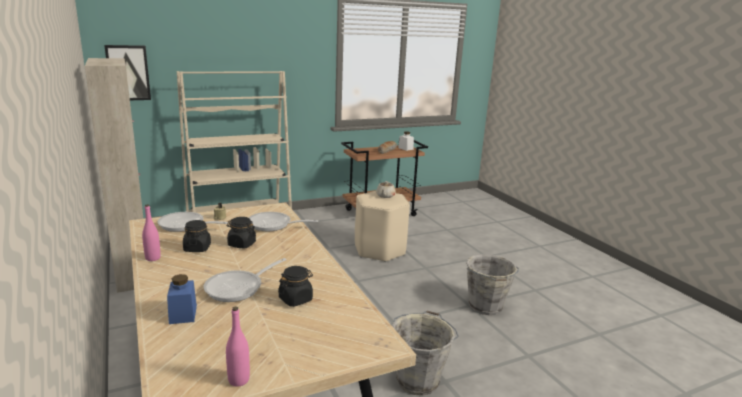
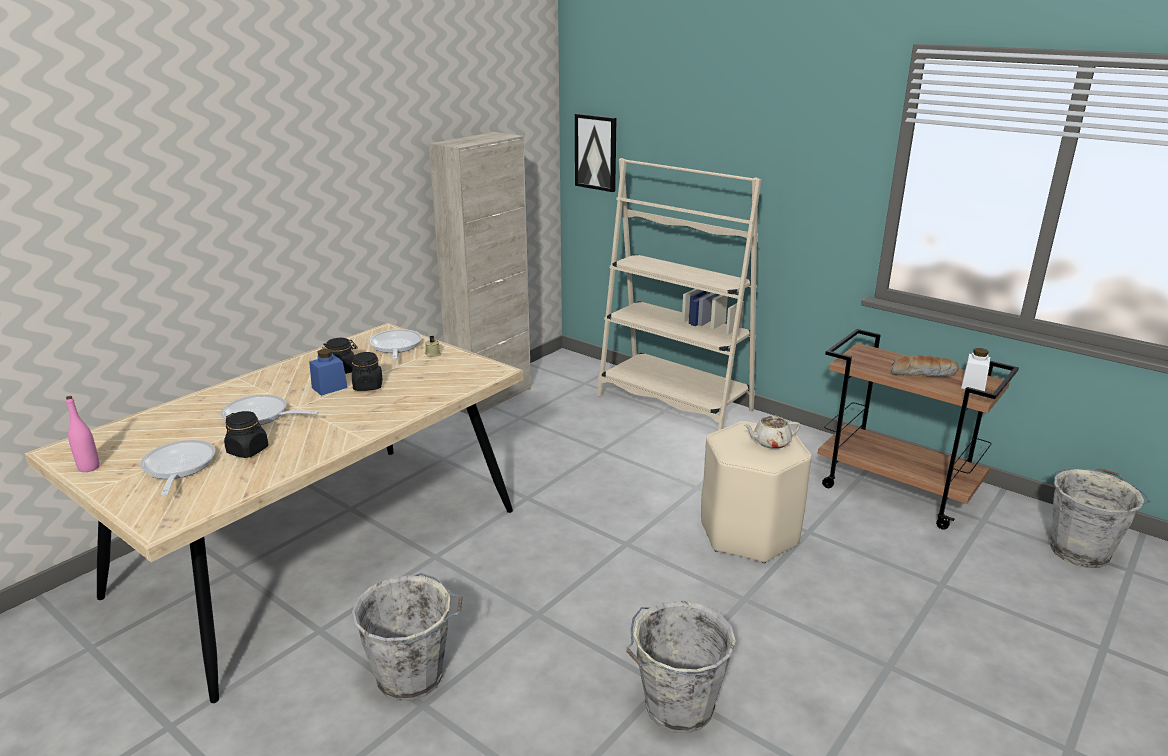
camera: 65 degrees right, 5 degrees up
pink bottle [142,204,161,261] -> none
blue jar [167,274,197,324] -> blue jar moved to [309,349,348,396]
frying pan [249,212,318,231] -> frying pan moved to [140,440,215,496]
none -> grey bucket [1050,468,1150,568]

